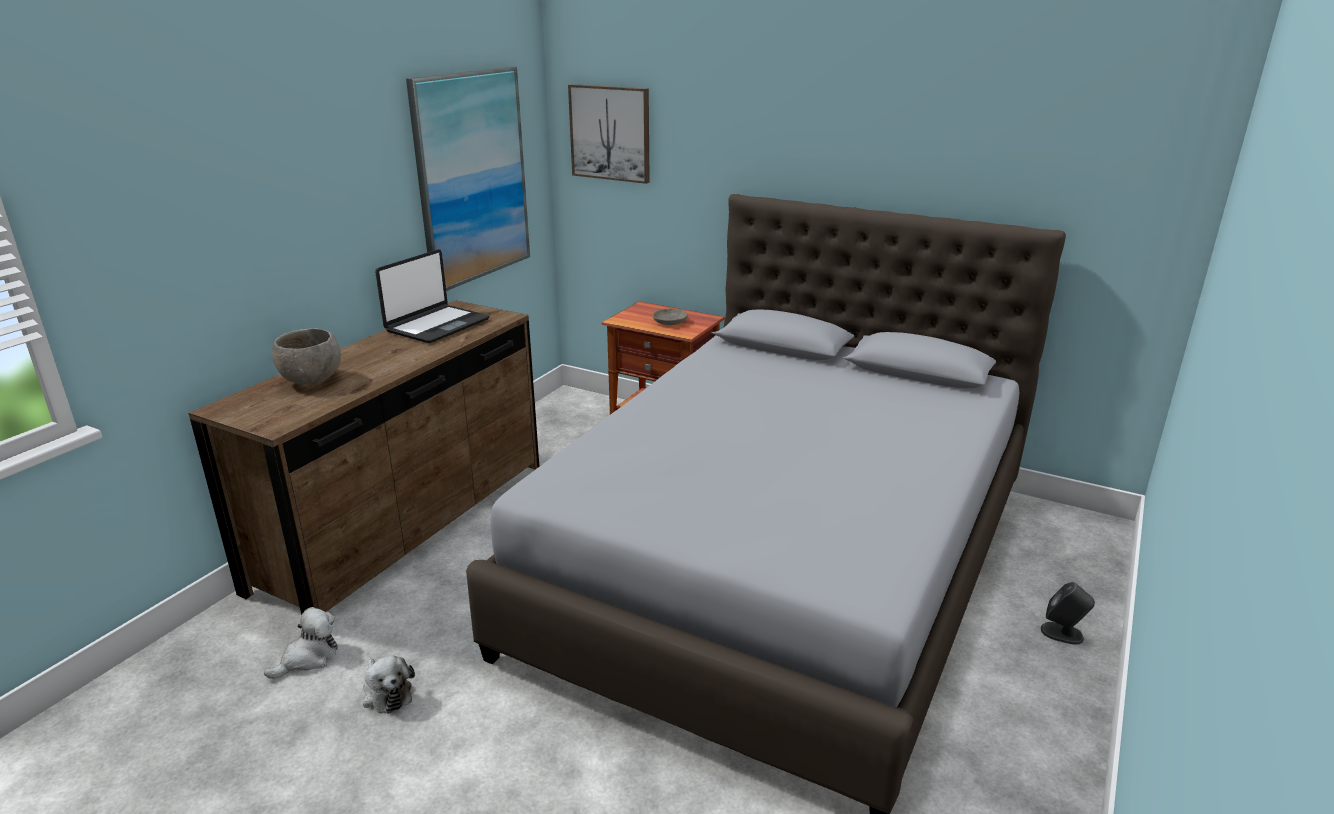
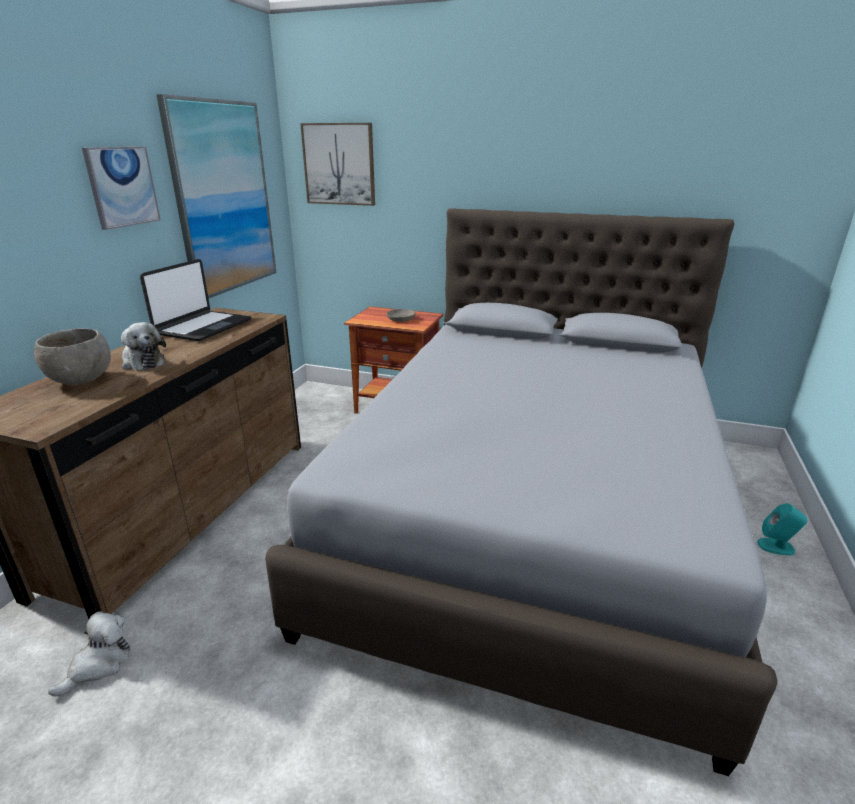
camera: 10 degrees left, 0 degrees up
plush toy [363,656,415,714] -> plush toy moved to [121,322,166,371]
grey speaker [1041,582,1095,644] -> turquoise speaker [757,503,808,555]
none -> picture [82,147,161,230]

